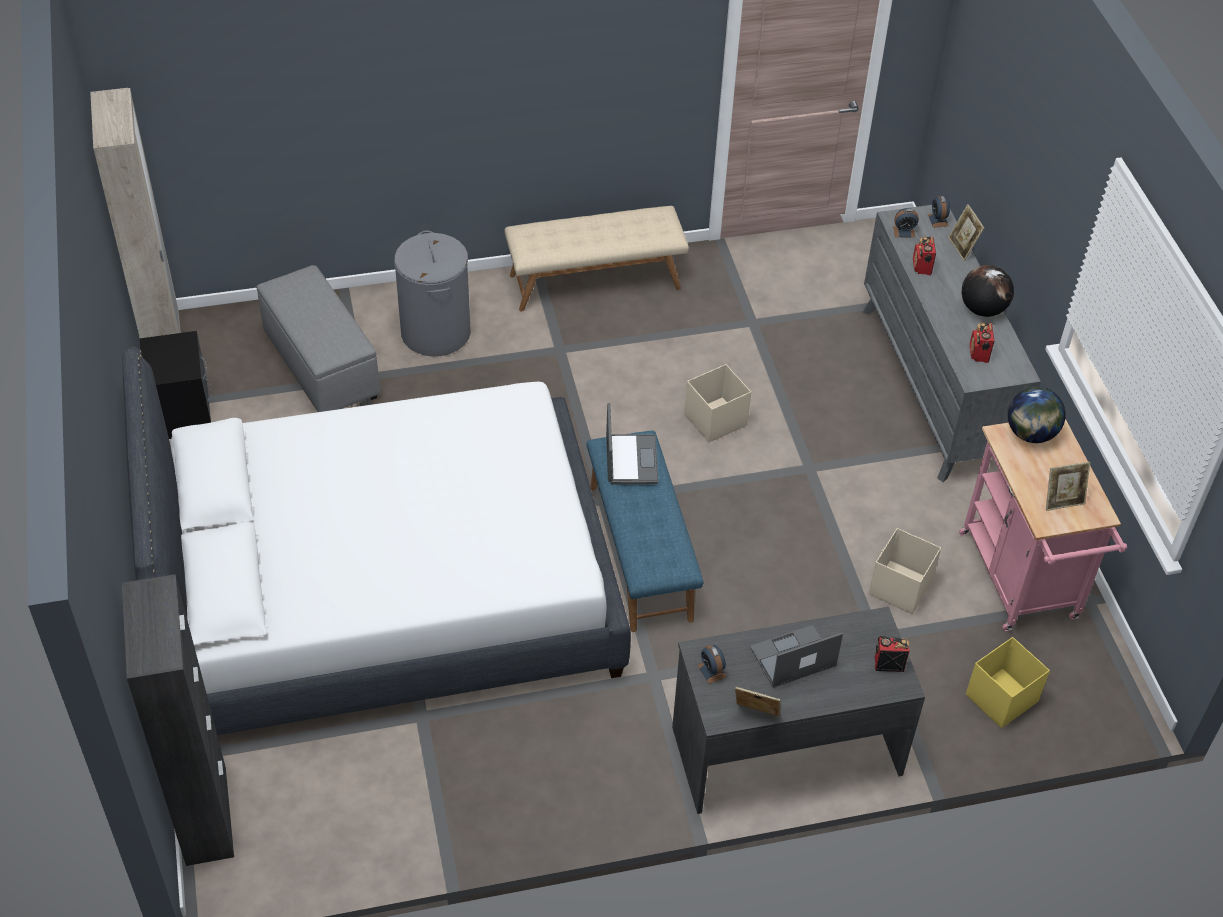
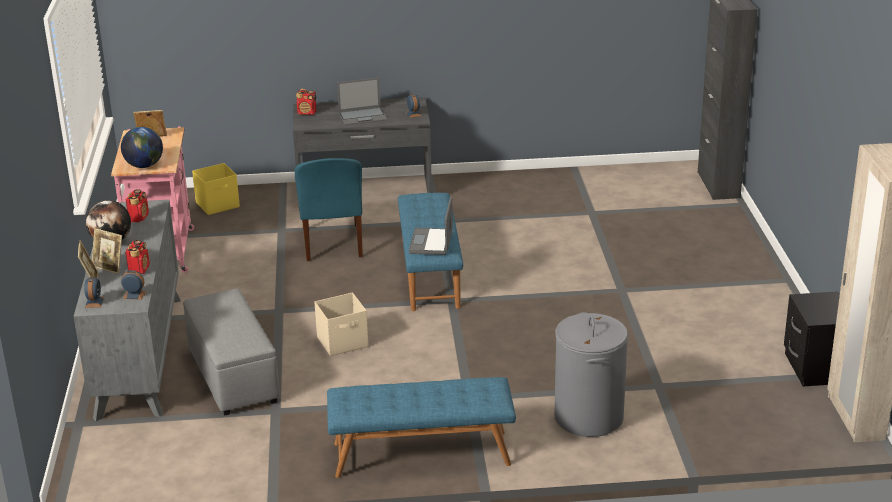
camera: 170 degrees left, 20 degrees down
white bed [122,347,631,735] -> none
grey ottoman [257,265,380,412] -> grey ottoman moved to [183,288,280,416]
beige bench [504,206,689,312] -> blue bench [327,377,516,478]
picture frame [735,687,780,716] -> picture frame moved to [92,228,122,274]
beige storage box [869,528,941,614] -> none
none -> blue chair [295,158,363,261]

